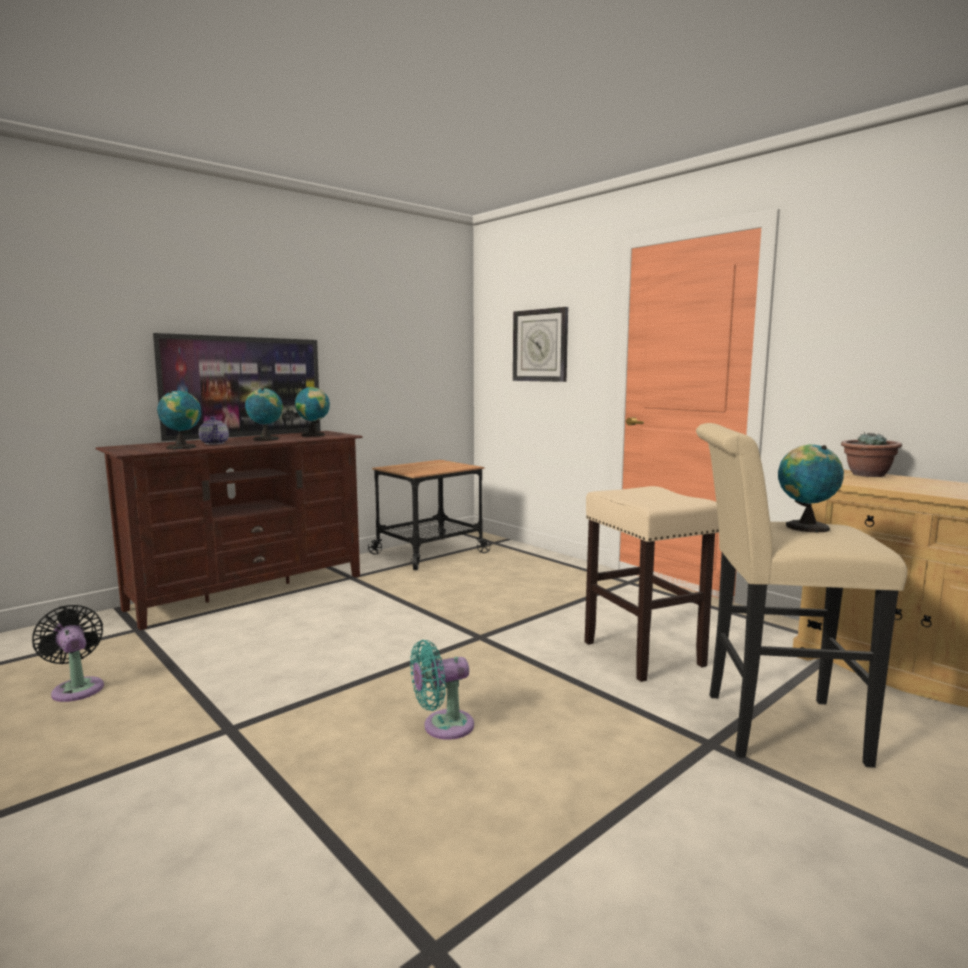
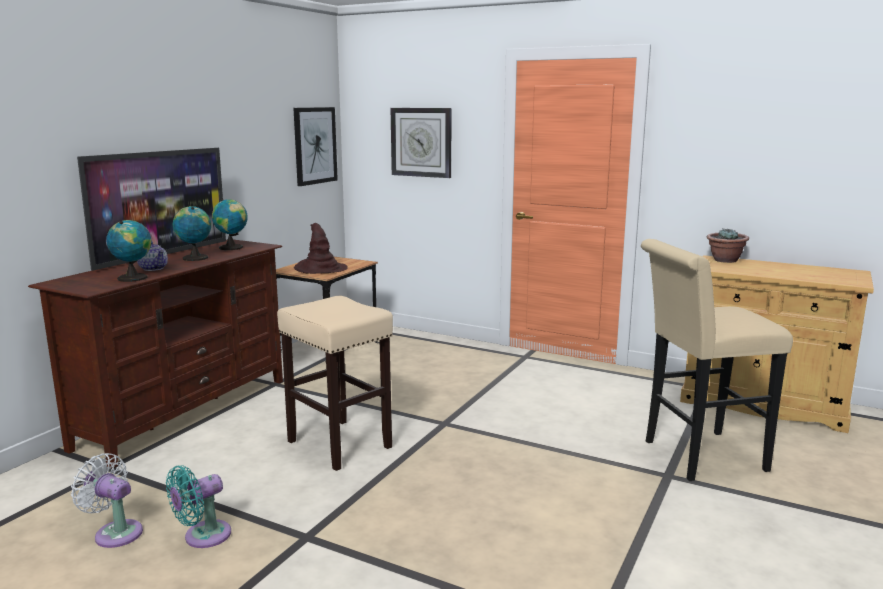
camera: 20 degrees left, 5 degrees up
black fan [32,605,104,702] -> white fan [71,453,143,548]
turquoise fan [410,640,474,740] -> turquoise fan moved to [166,465,231,548]
beige stool [585,486,719,682] -> beige stool moved to [277,296,393,471]
globe [778,444,844,533] -> none
none -> picture [293,107,338,186]
none -> brown hat [294,223,348,274]

